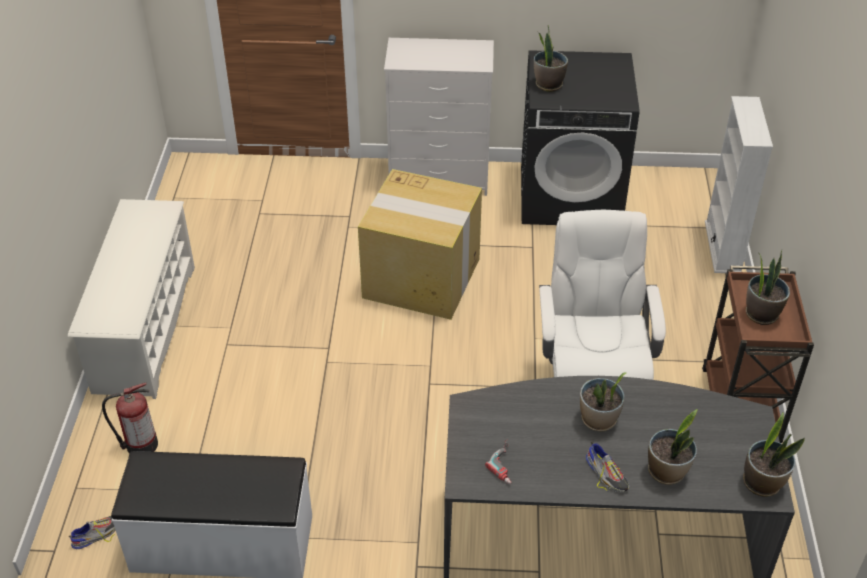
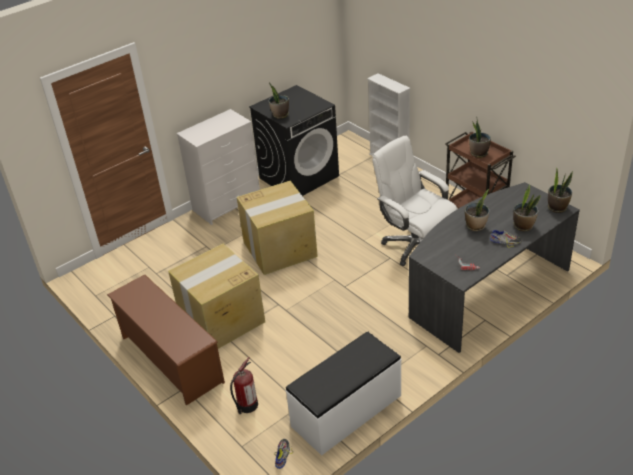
camera: 40 degrees left, 5 degrees down
white shoe rack [68,199,195,399] -> brown shoe rack [107,274,225,405]
none -> cardboard box [168,244,265,349]

